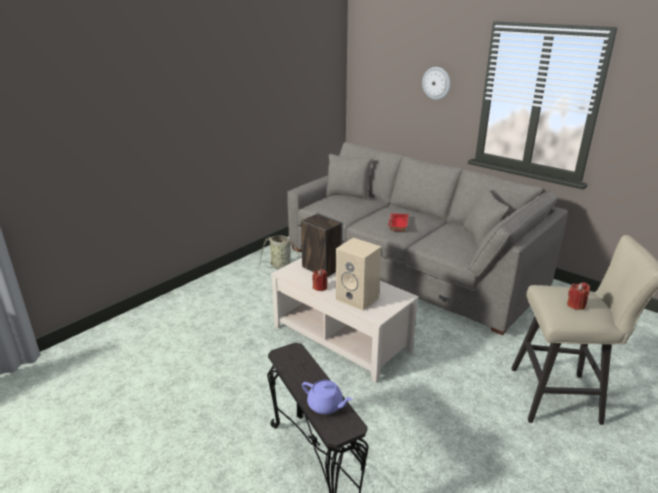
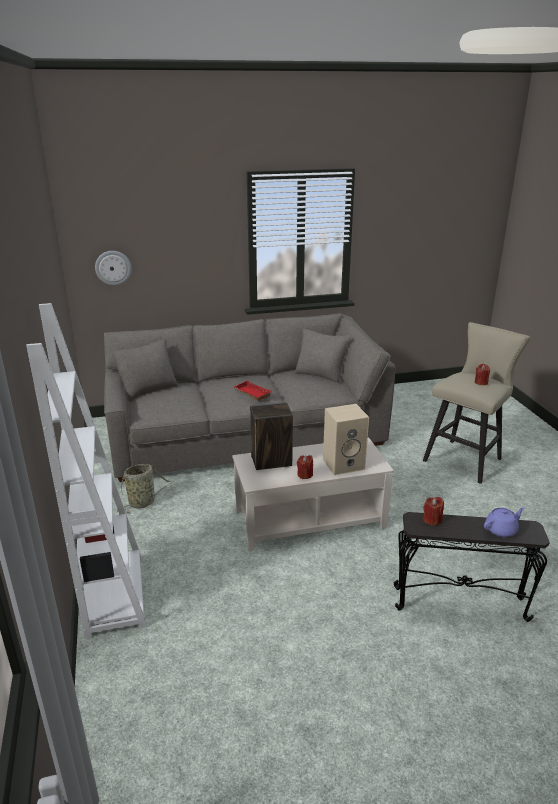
camera: 55 degrees left, 0 degrees up
wall clock [422,67,450,100] -> wall clock moved to [95,251,132,285]
none -> white bookcase [26,303,148,639]
none -> red candle [423,497,444,525]

